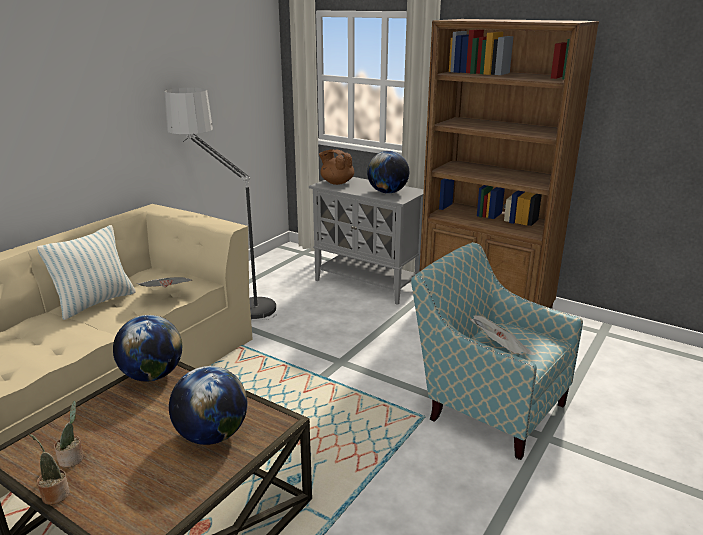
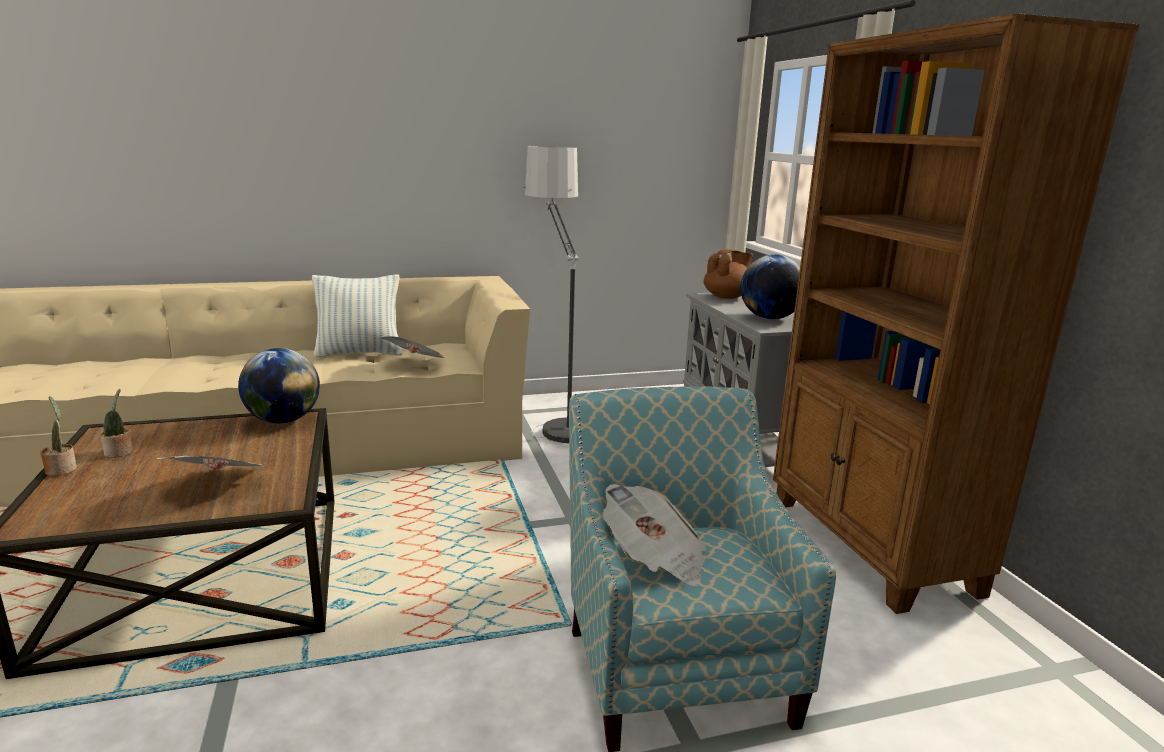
camera: 40 degrees right, 5 degrees down
globe [169,366,247,445] -> newspaper [157,456,262,471]
brown teapot [319,150,354,185] -> brown teapot turned 60 degrees clockwise [703,249,753,299]

